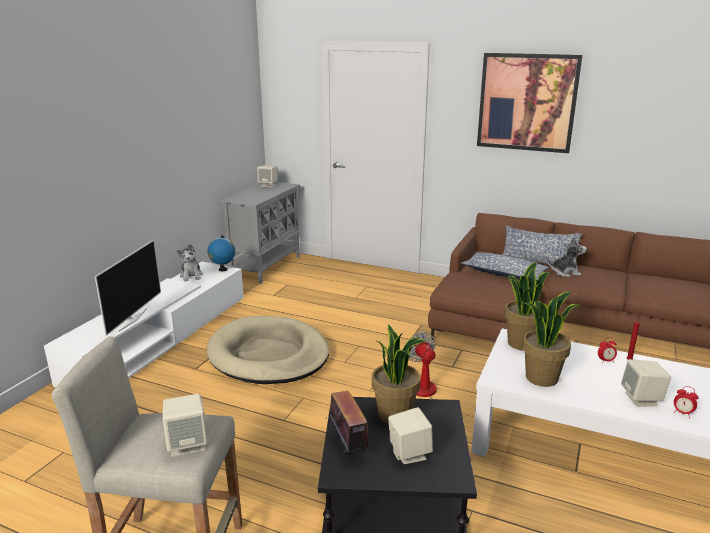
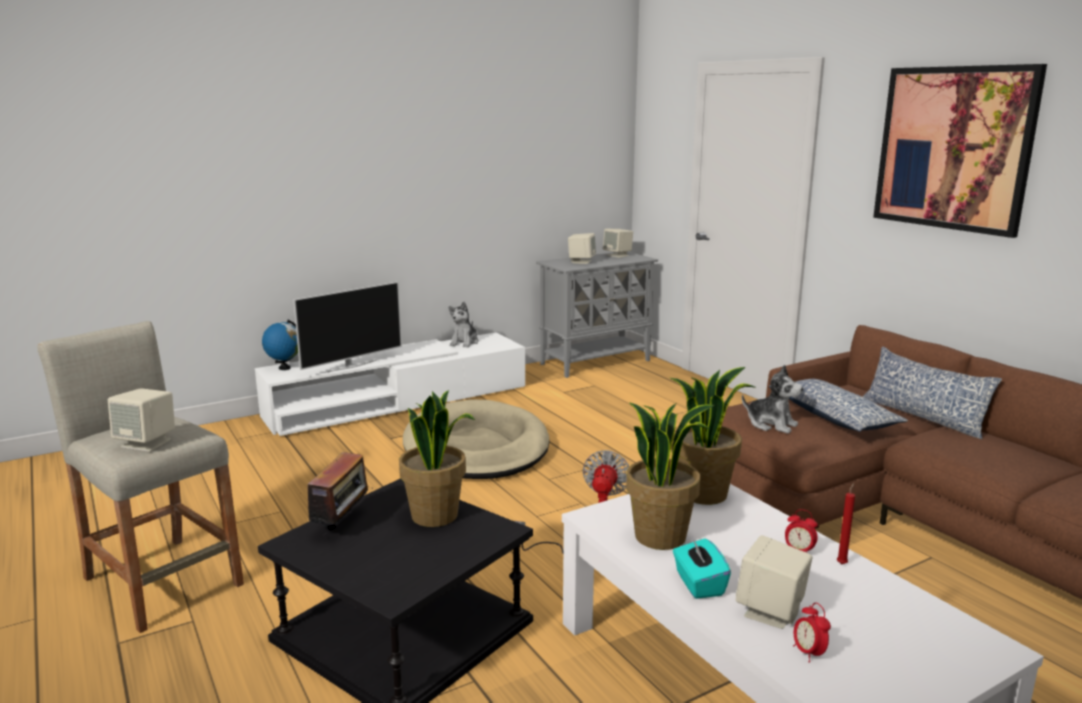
camera: 35 degrees right, 5 degrees down
globe [207,235,235,271] -> globe moved to [262,320,298,370]
beige speaker [388,407,433,464] -> beige speaker moved to [568,233,596,264]
plush toy [548,237,587,277] -> plush toy moved to [742,365,803,434]
none -> turquoise tissue box [673,537,731,599]

